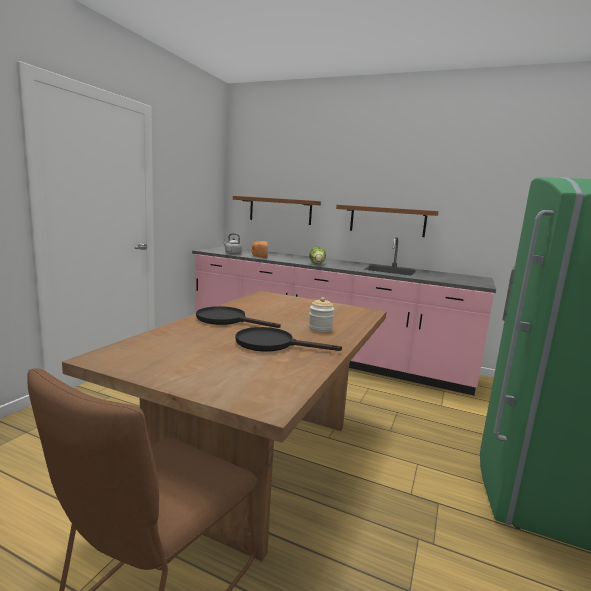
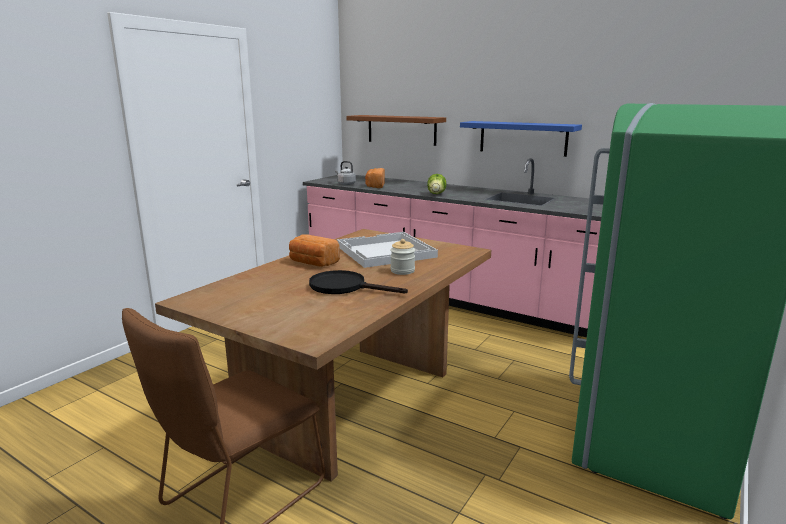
camera: 10 degrees right, 5 degrees up
black frying pan [196,306,281,328] -> bread [289,235,340,267]
brown shelf [336,205,439,237] -> blue shelf [460,121,582,157]
none -> white tray [337,232,438,268]

